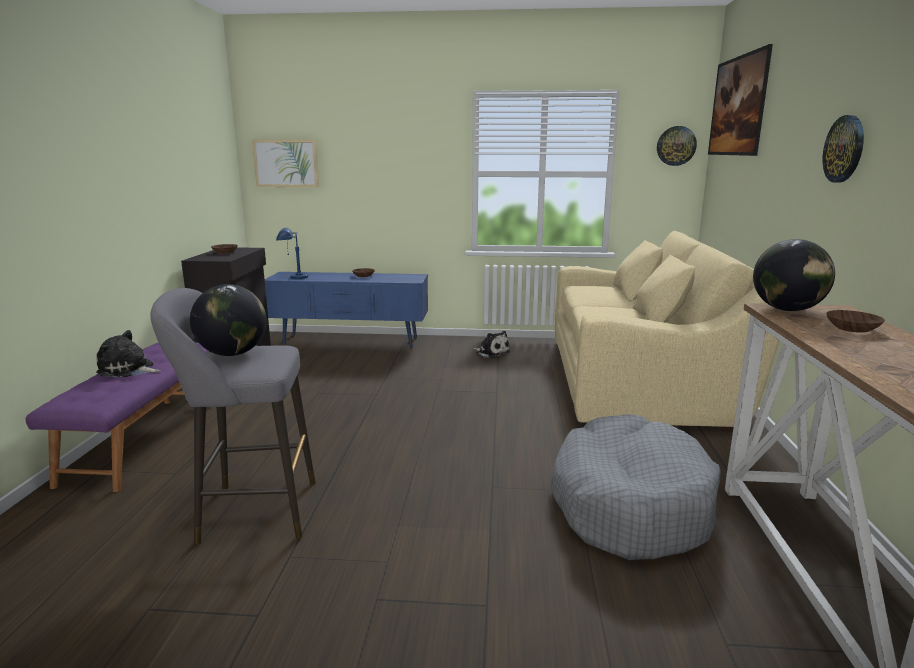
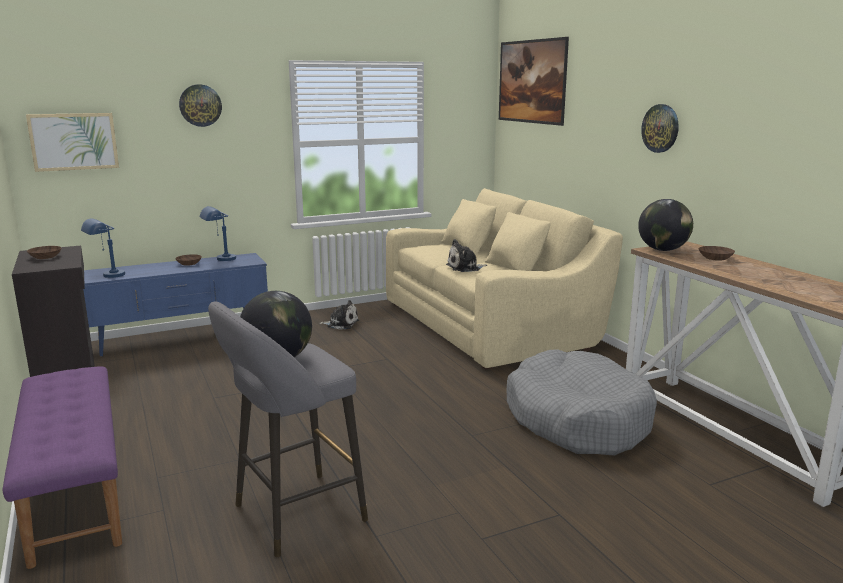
camera: 30 degrees left, 0 degrees up
plush toy [96,330,161,378] -> plush toy moved to [446,239,487,272]
wall clock [657,126,697,166] -> wall clock moved to [179,84,222,127]
none -> blue table lamp [200,206,236,261]

